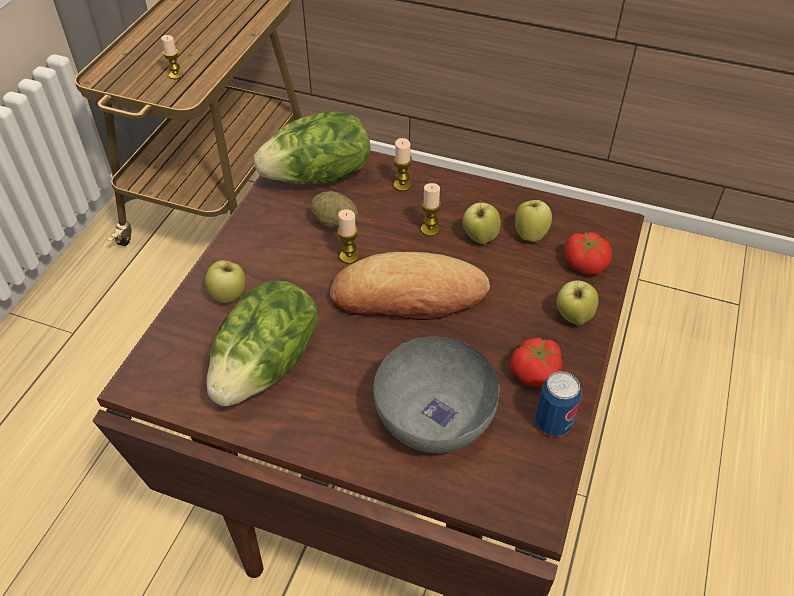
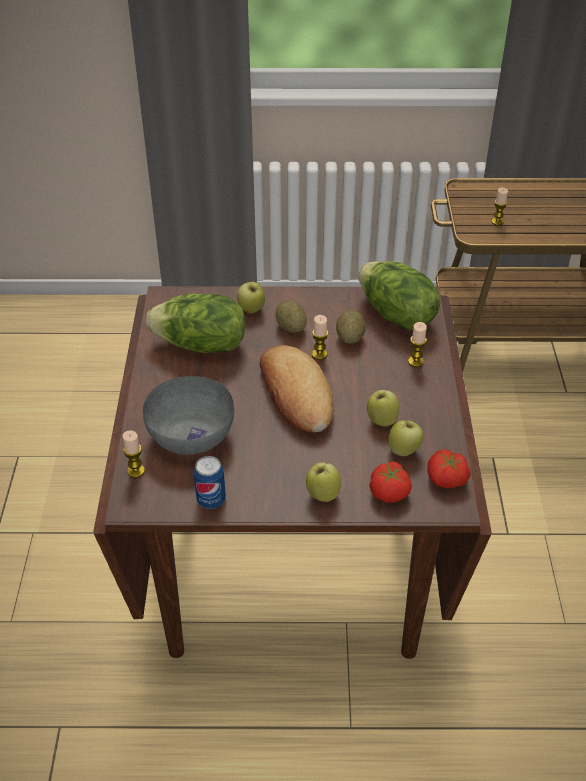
camera: 70 degrees right, 5 degrees down
candle [421,183,441,236] -> candle moved to [123,430,145,478]
tomato [511,338,562,387] -> tomato moved to [427,449,470,488]
none -> potato [275,300,307,333]

